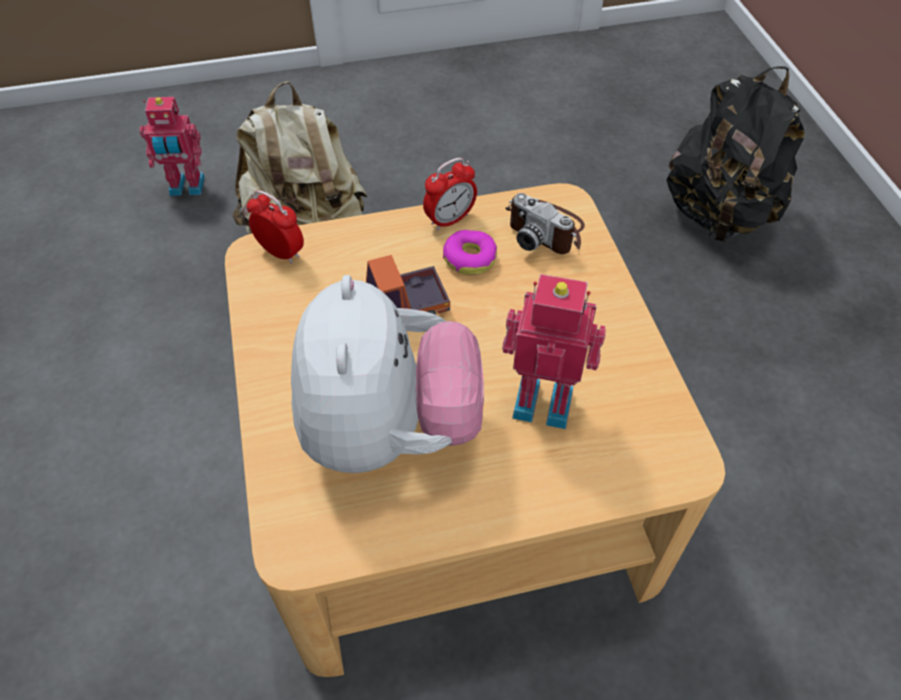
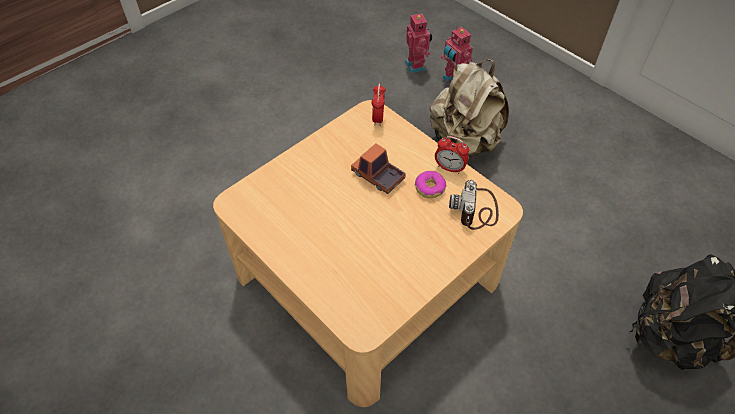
camera: 60 degrees right, 0 degrees up
plush toy [291,275,484,473] -> none
toy robot [502,274,606,429] -> toy robot moved to [405,12,432,73]

